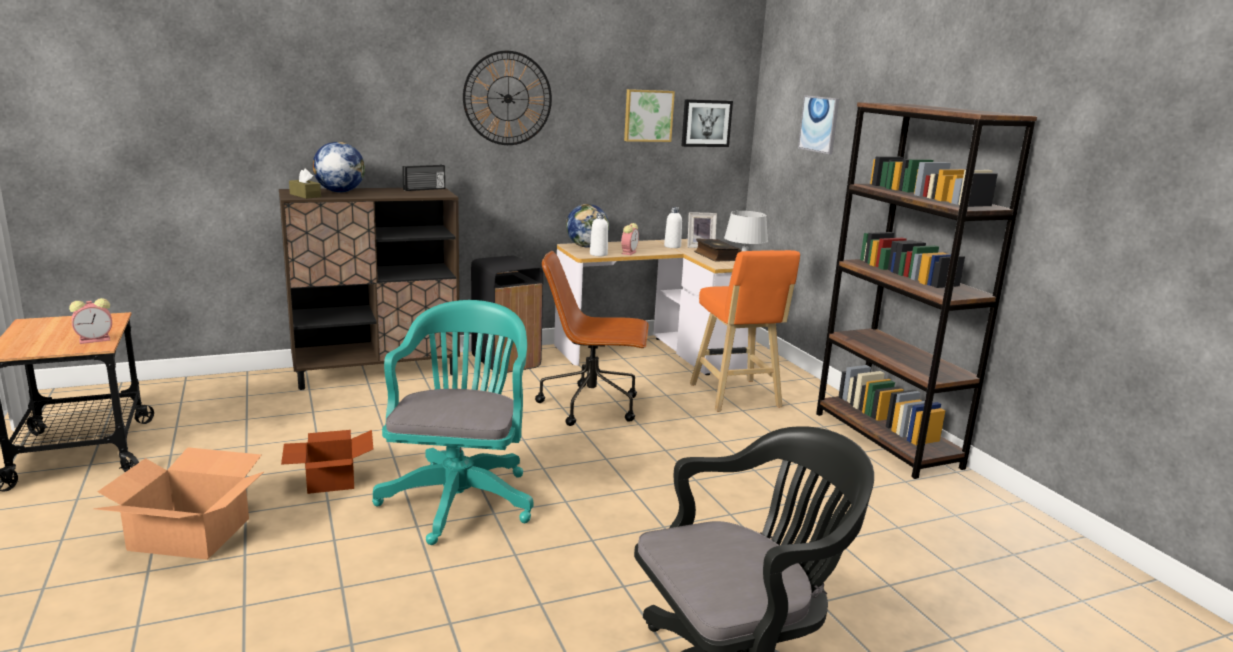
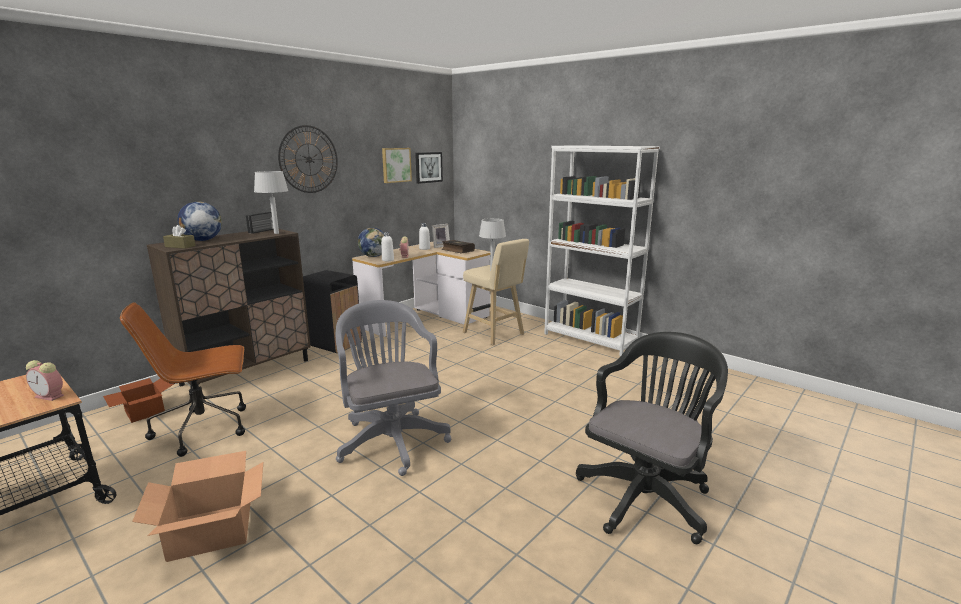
camera: 25 degrees left, 0 degrees up
alarm clock [69,298,112,344] -> alarm clock turned 75 degrees clockwise [26,360,64,401]
cardboard box [281,430,373,494] -> cardboard box moved to [103,378,174,423]
turquoise office chair [372,300,534,545] -> grey office chair [336,300,451,476]
brown office chair [535,251,649,426] -> brown office chair moved to [120,302,246,457]
orange stool [690,250,800,412] -> beige stool [463,239,529,345]
picture [798,95,839,154] -> none
brown bookcase [816,102,1038,479] -> white bookcase [544,145,660,356]
none -> grey table lamp [254,171,289,234]

